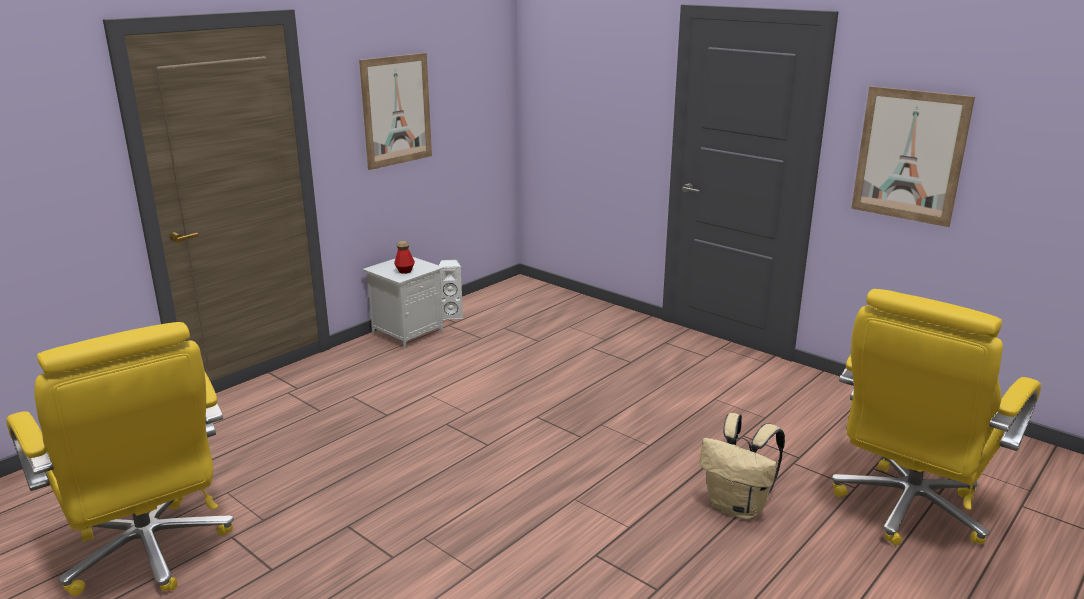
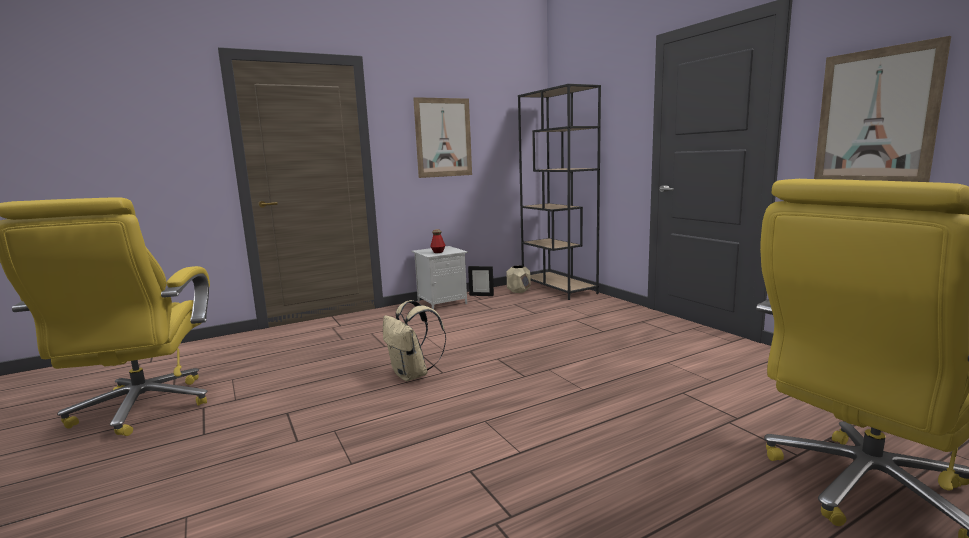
camera: 20 degrees right, 10 degrees down
white speaker [439,259,463,320] -> picture frame [468,266,494,296]
beige backpack [700,413,785,520] -> beige backpack moved to [383,300,446,381]
none -> beige planter [507,265,531,293]
none -> bookcase [518,84,601,300]

